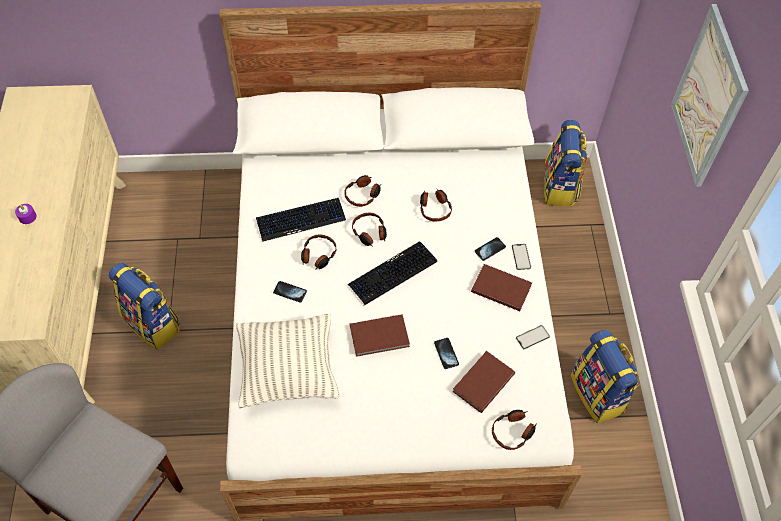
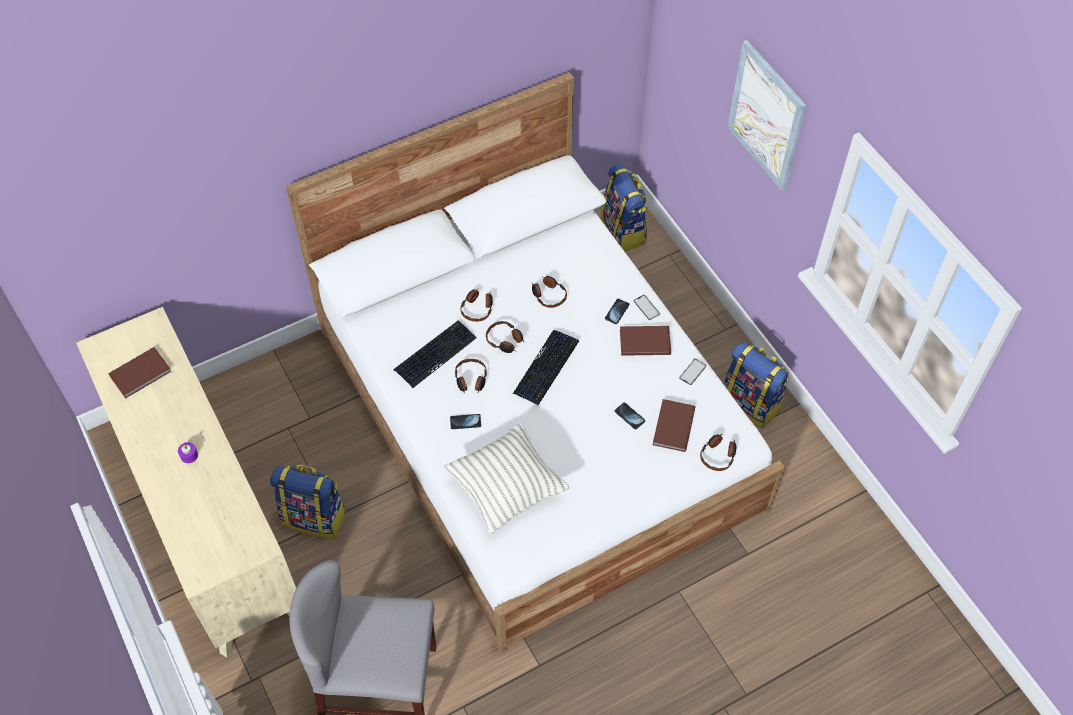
camera: 25 degrees left, 0 degrees up
brown book [350,314,410,357] -> brown book moved to [108,347,172,399]

